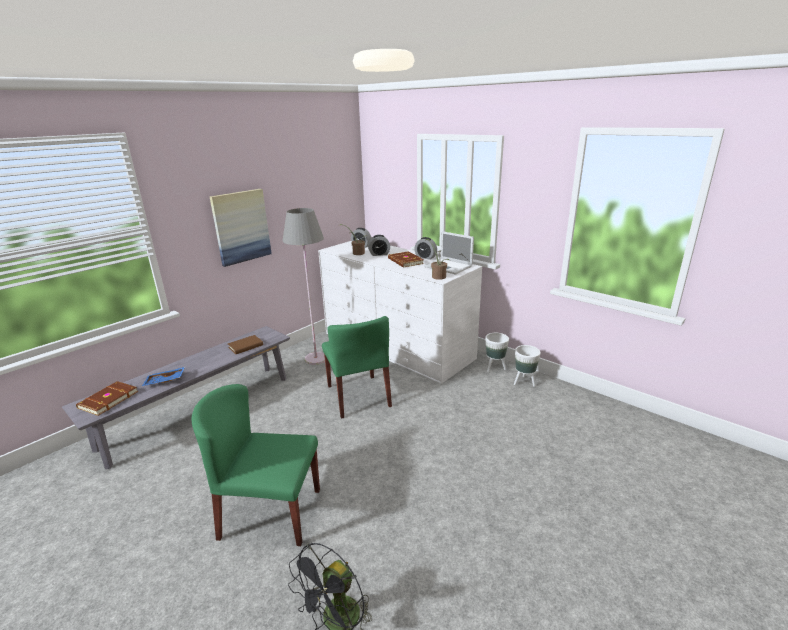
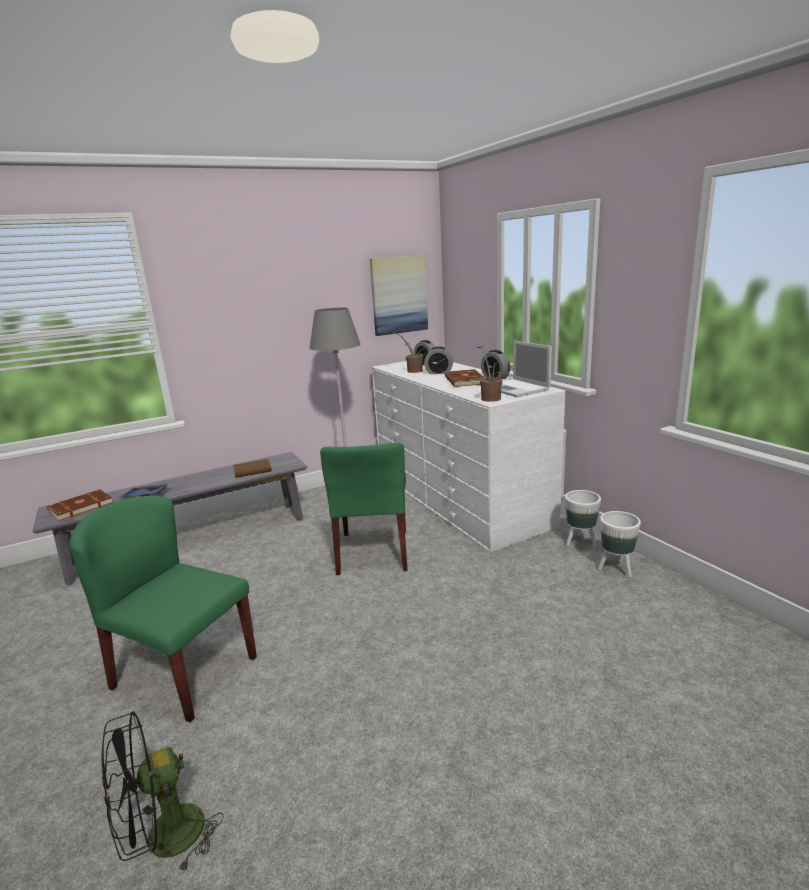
camera: 20 degrees right, 5 degrees down
picture [210,189,272,267] -> picture moved to [370,255,428,336]

